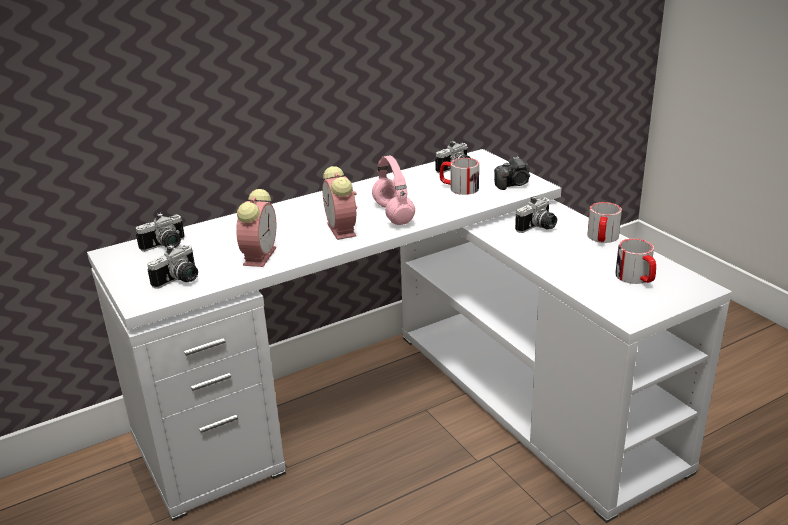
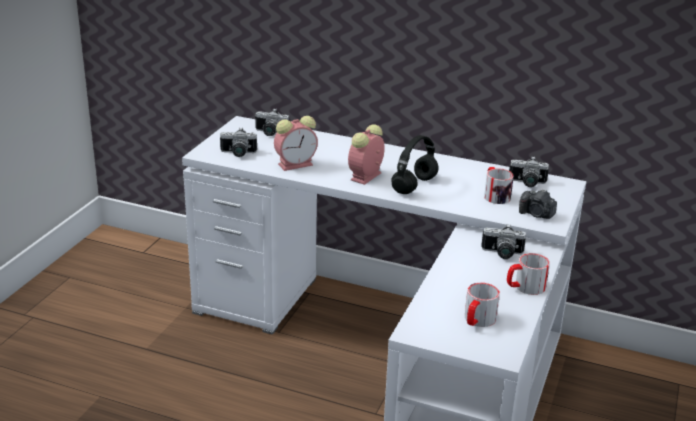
camera: 50 degrees right, 0 degrees up
pink headphones [372,155,415,225] -> black headphones [391,135,438,194]

